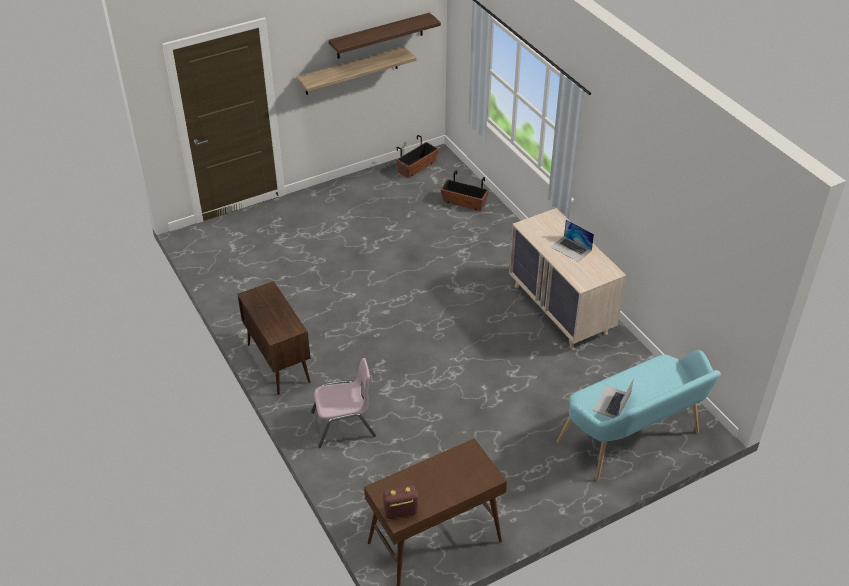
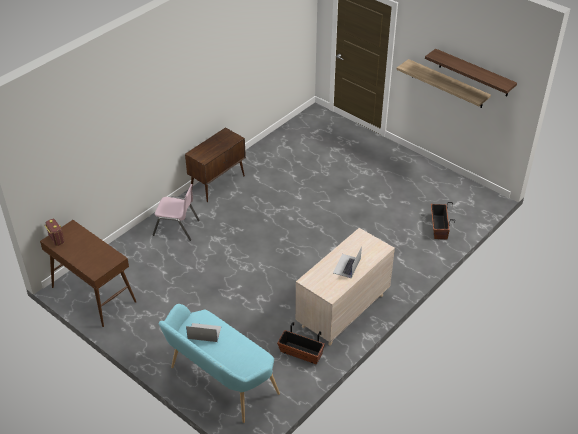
camera: 70 degrees right, 0 degrees up
pink chair [311,358,376,448] -> pink chair turned 45 degrees counterclockwise [152,184,200,241]
planter [396,135,439,178] -> planter moved to [277,322,325,364]

